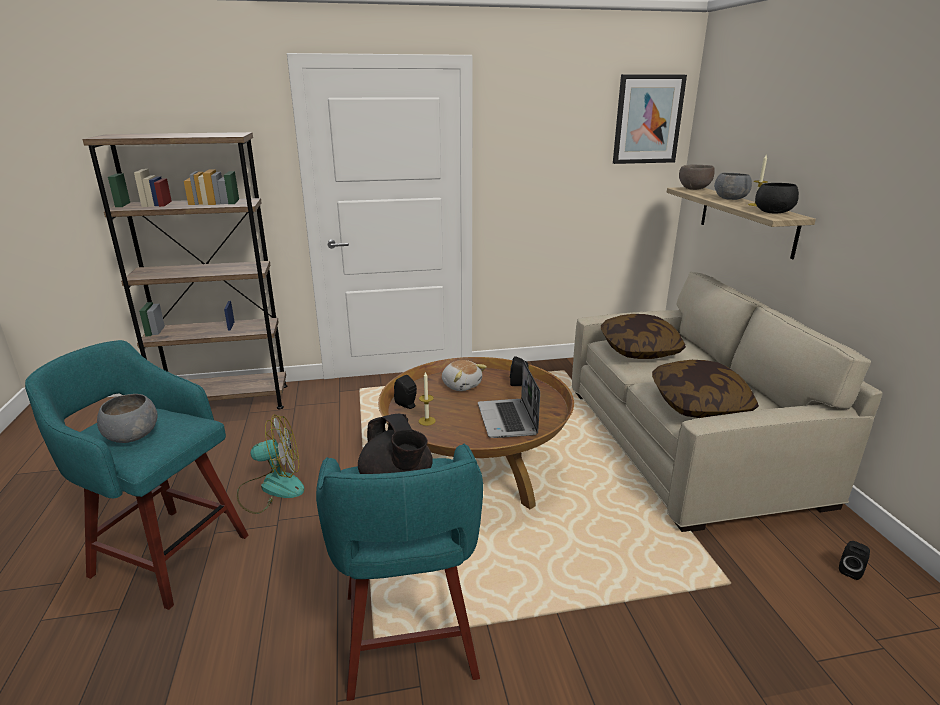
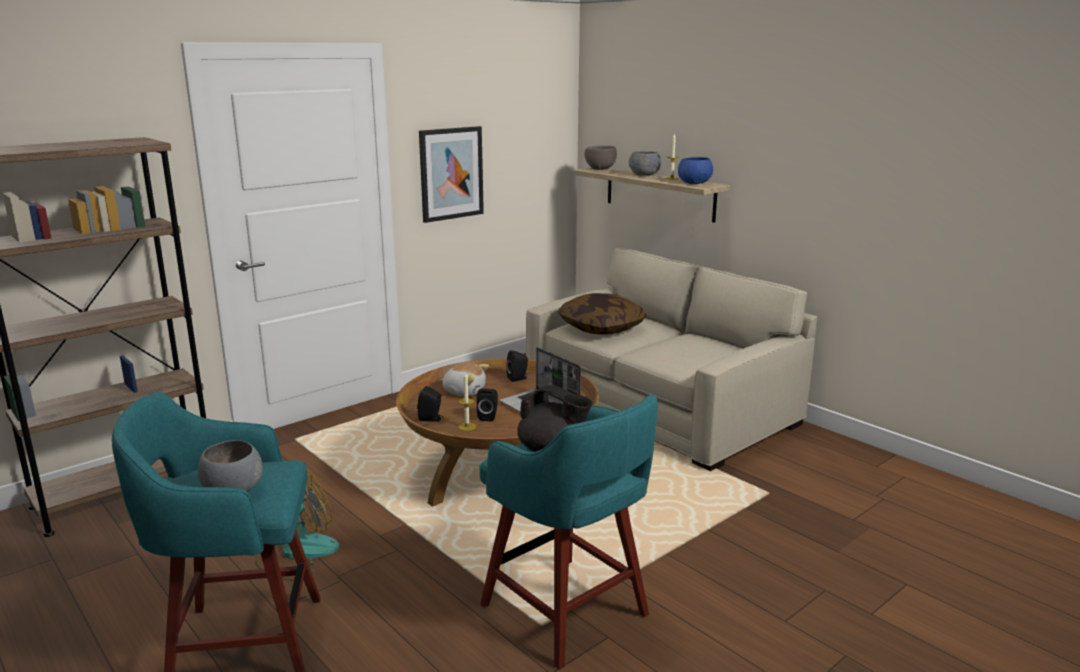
camera: 30 degrees left, 5 degrees down
picture [613,74,687,164] -> picture moved to [419,126,484,223]
pillow [652,360,759,418] -> none
black bowl [755,183,799,213] -> blue bowl [678,157,713,184]
black speaker [839,541,870,580] -> black speaker moved to [477,388,498,422]

